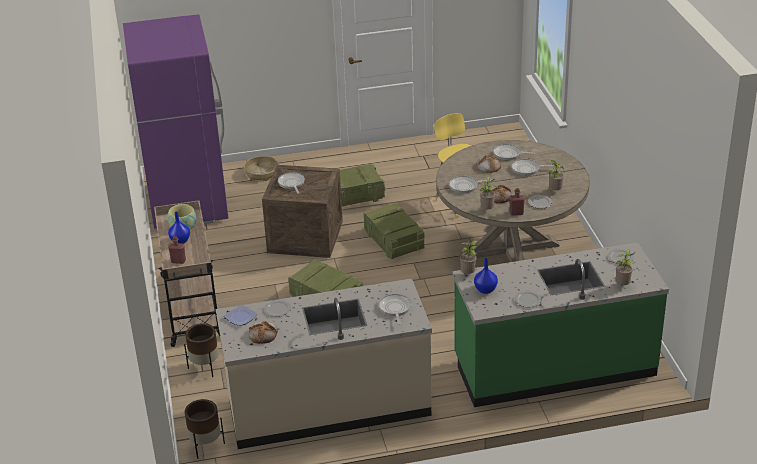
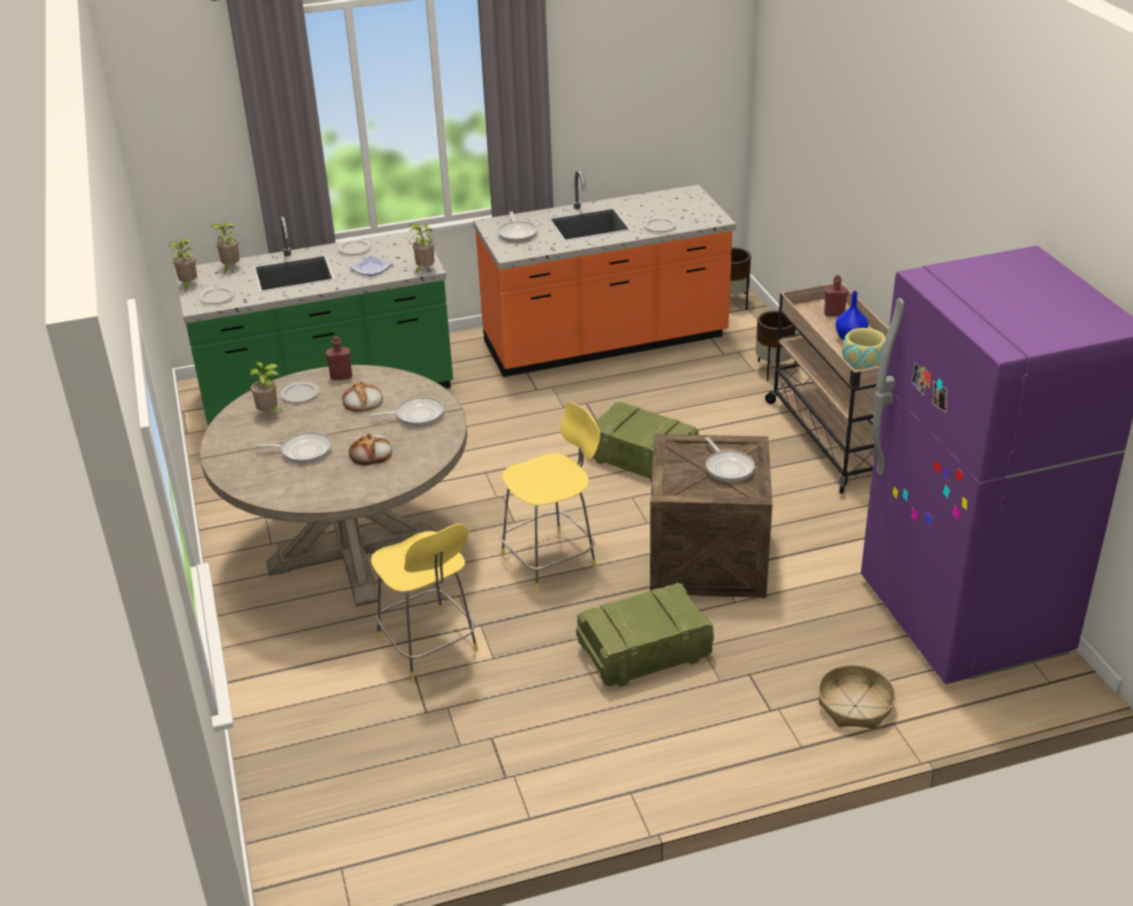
camera: 175 degrees right, 0 degrees up
beige counter [216,278,432,449] -> orange counter [473,170,736,377]
plate [224,305,258,326] -> plate moved to [350,256,392,276]
bread [249,321,278,344] -> none
crate [363,203,424,259] -> yellow stool [500,402,600,592]
blue vase [474,258,498,294] -> none
potted plant [480,176,495,209] -> potted plant moved to [168,239,197,291]
frying pan [493,144,535,160] -> none

